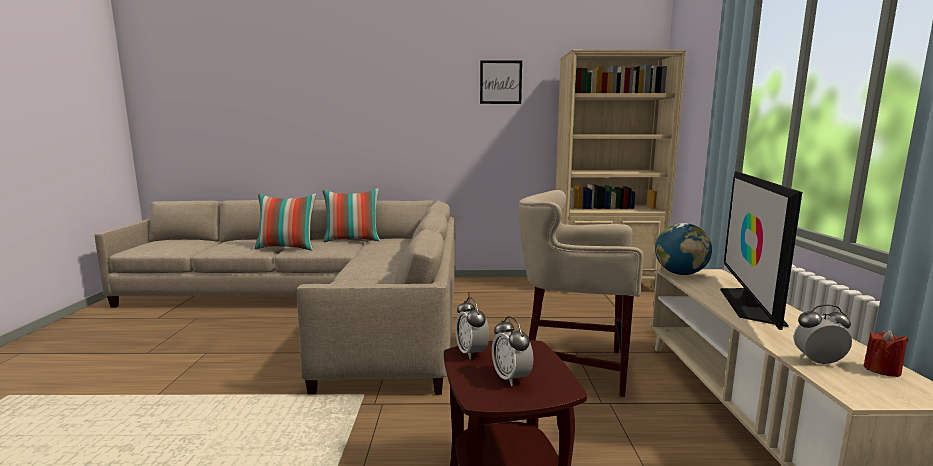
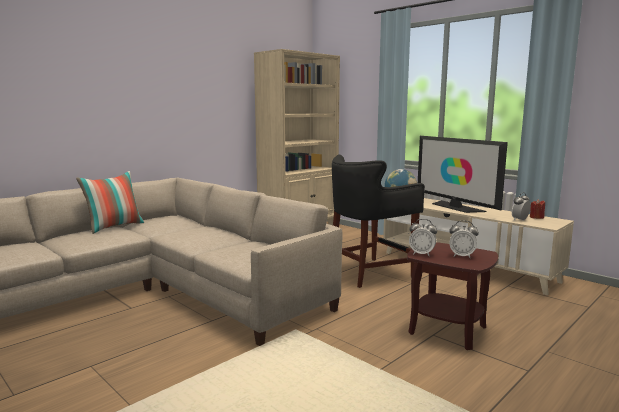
camera: 45 degrees left, 0 degrees up
pillow [255,194,316,250] -> none
picture [480,60,522,104] -> none
beige stool [518,190,644,397] -> black stool [332,155,425,288]

